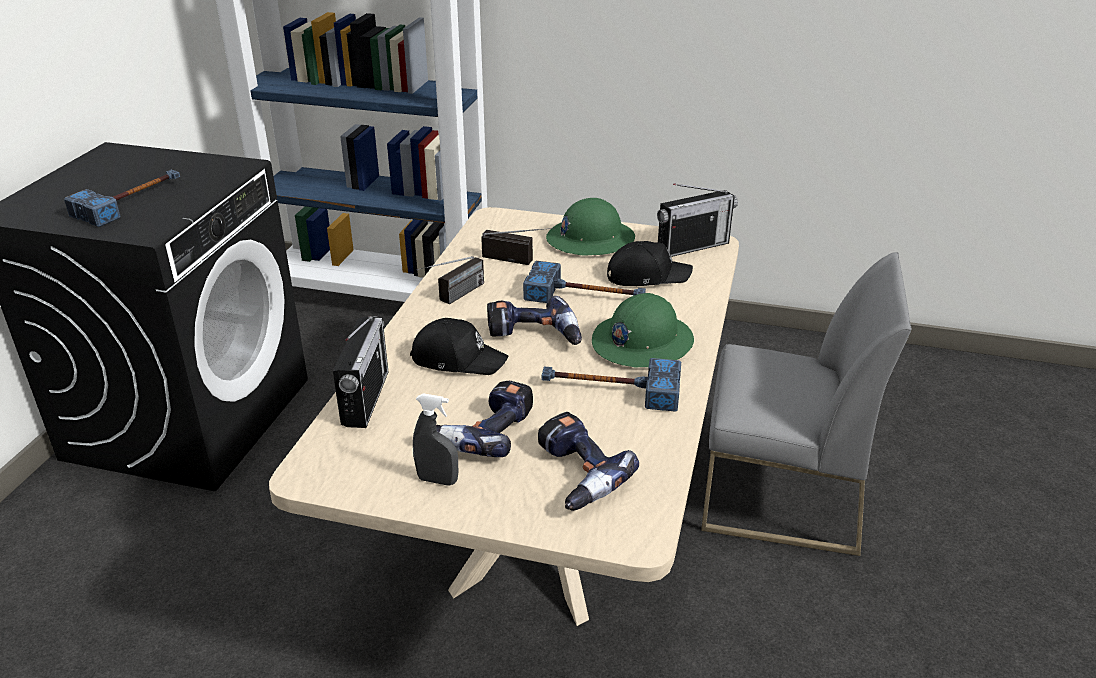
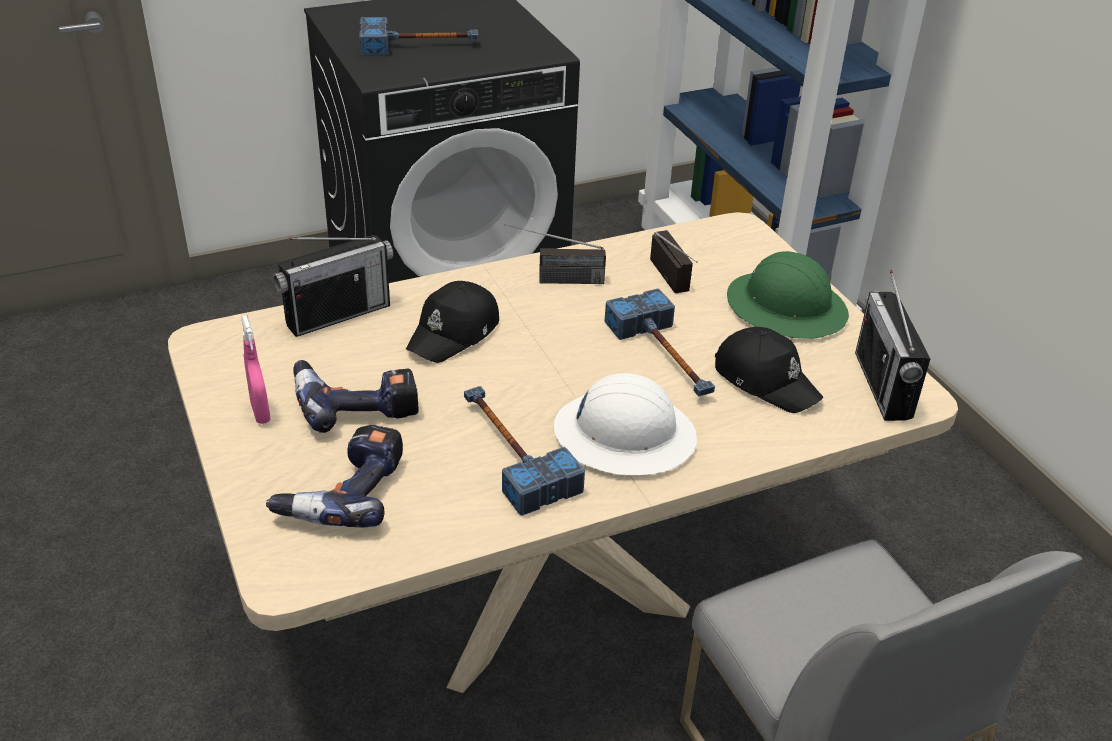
camera: 50 degrees right, 5 degrees up
black cap [410,318,508,375] -> black cap turned 60 degrees clockwise [406,281,499,363]
grey spray bottle [413,393,458,486] -> pink spray bottle [241,315,270,424]
power drill [487,296,582,345] -> none
green hard hat [592,293,694,368] -> white hard hat [554,373,697,476]
radio [657,184,738,257] -> radio turned 60 degrees clockwise [855,270,930,421]

